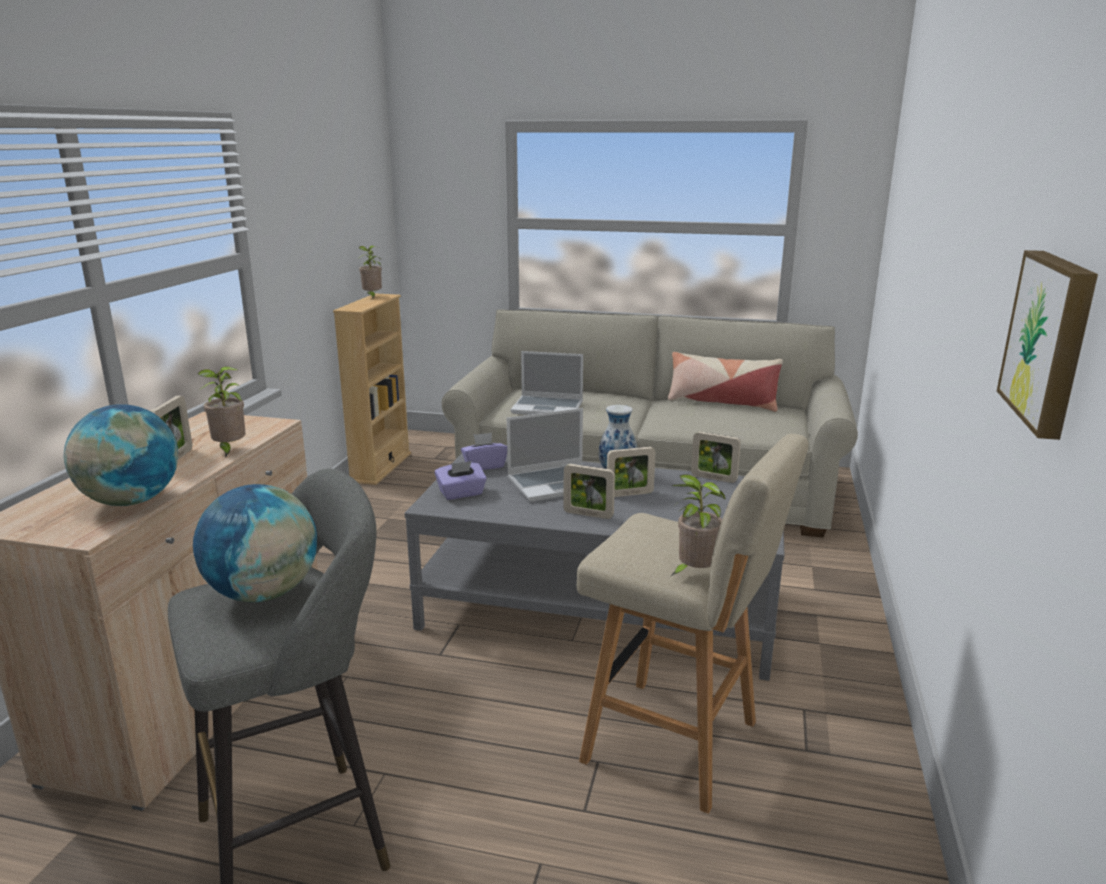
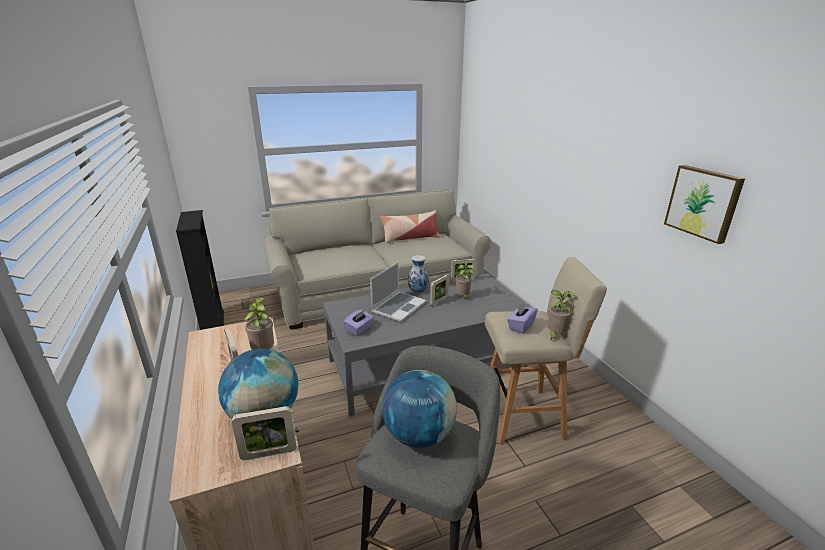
camera: 35 degrees left, 5 degrees up
beige bookcase [333,293,411,485] -> black bookcase [176,210,224,330]
potted plant [359,245,382,298] -> potted plant moved to [455,262,474,300]
purple tissue box [461,432,507,470] -> purple tissue box moved to [507,302,538,334]
laptop [510,351,583,415] -> none
picture frame [563,464,615,519] -> picture frame moved to [232,406,296,460]

